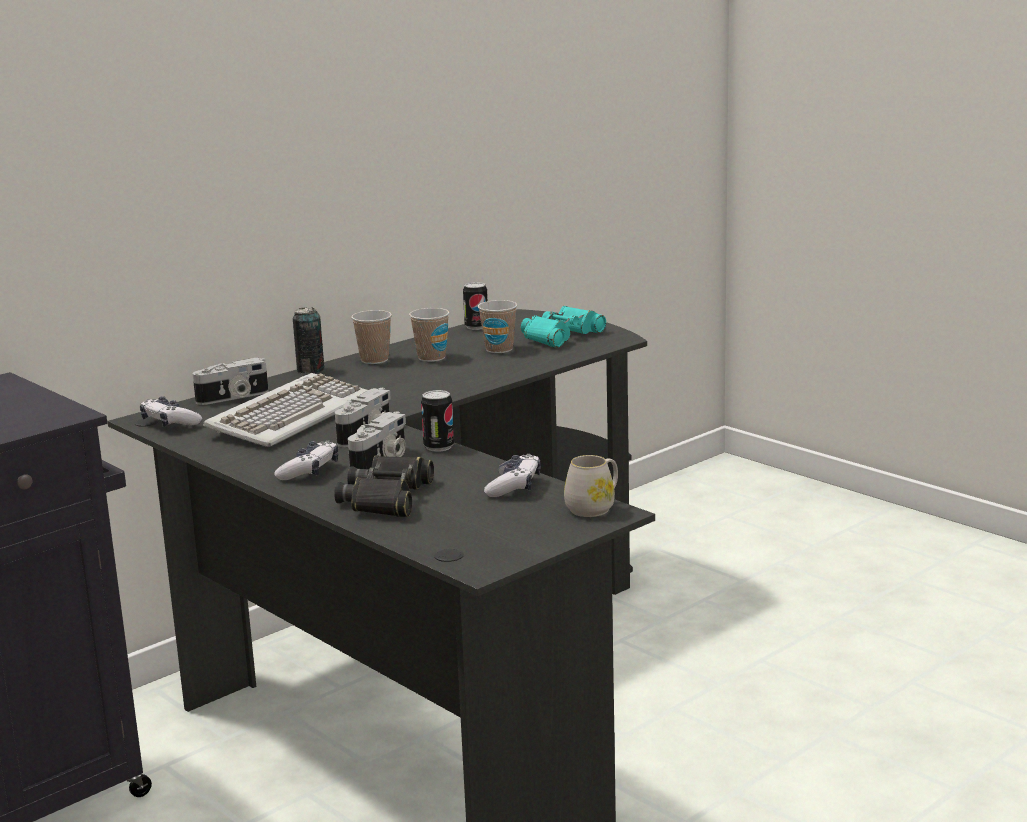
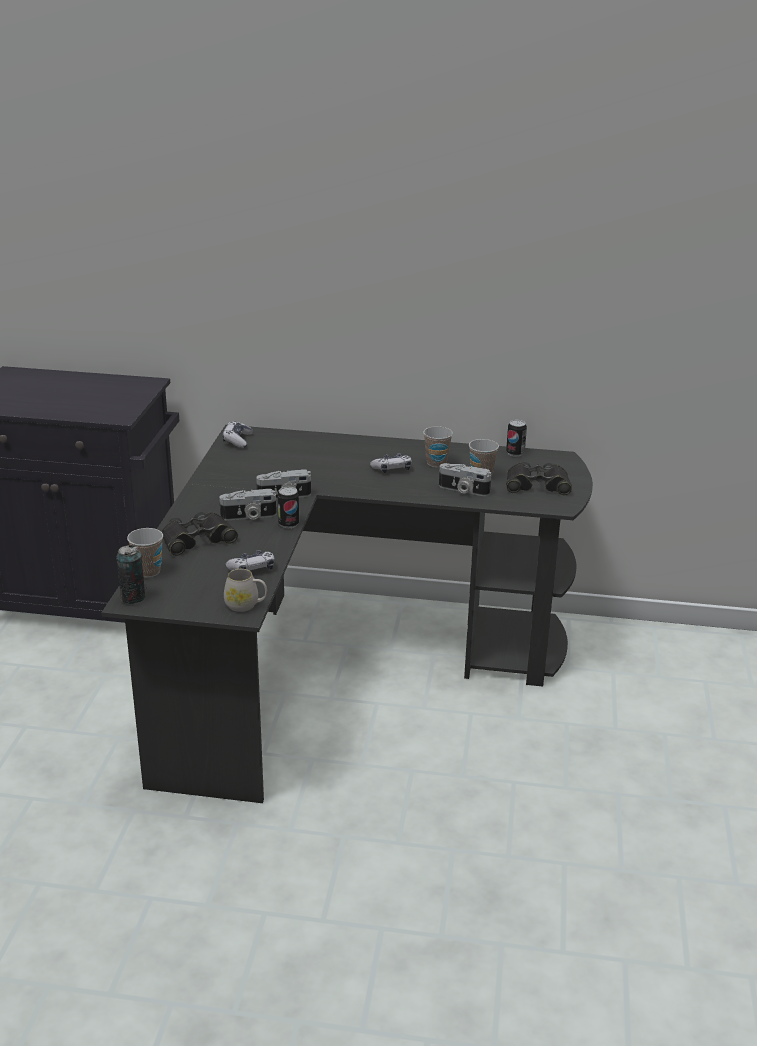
camera: 50 degrees right, 10 degrees up
camera [193,358,268,405] -> camera moved to [439,463,491,496]
keyboard [203,373,368,447] -> none
game controller [274,440,338,480] -> game controller moved to [370,453,412,473]
can [293,308,324,374] -> can moved to [116,545,145,604]
cup [351,310,392,364] -> cup moved to [127,528,163,578]
turquoise binoculars [521,306,606,348] -> black binoculars [506,462,572,495]

